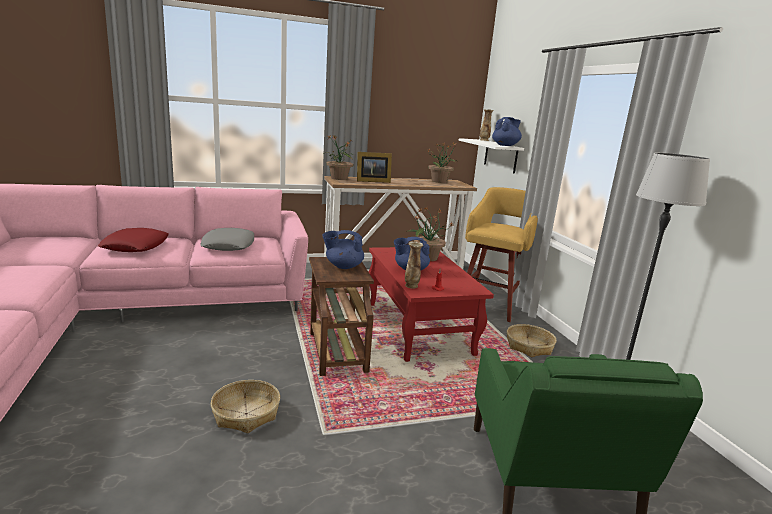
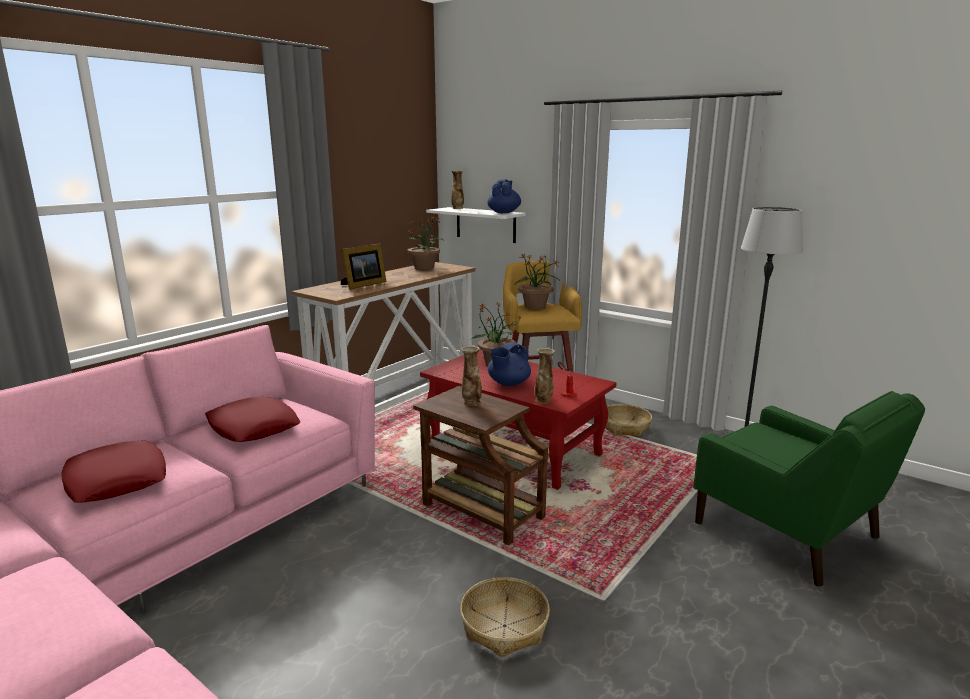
camera: 35 degrees left, 0 degrees up
grey pillow [200,228,254,251] -> red pillow [205,397,300,442]
potted plant [322,136,353,180] -> potted plant moved to [515,255,560,310]
blue teapot [323,230,364,269] -> vase [461,345,482,406]

